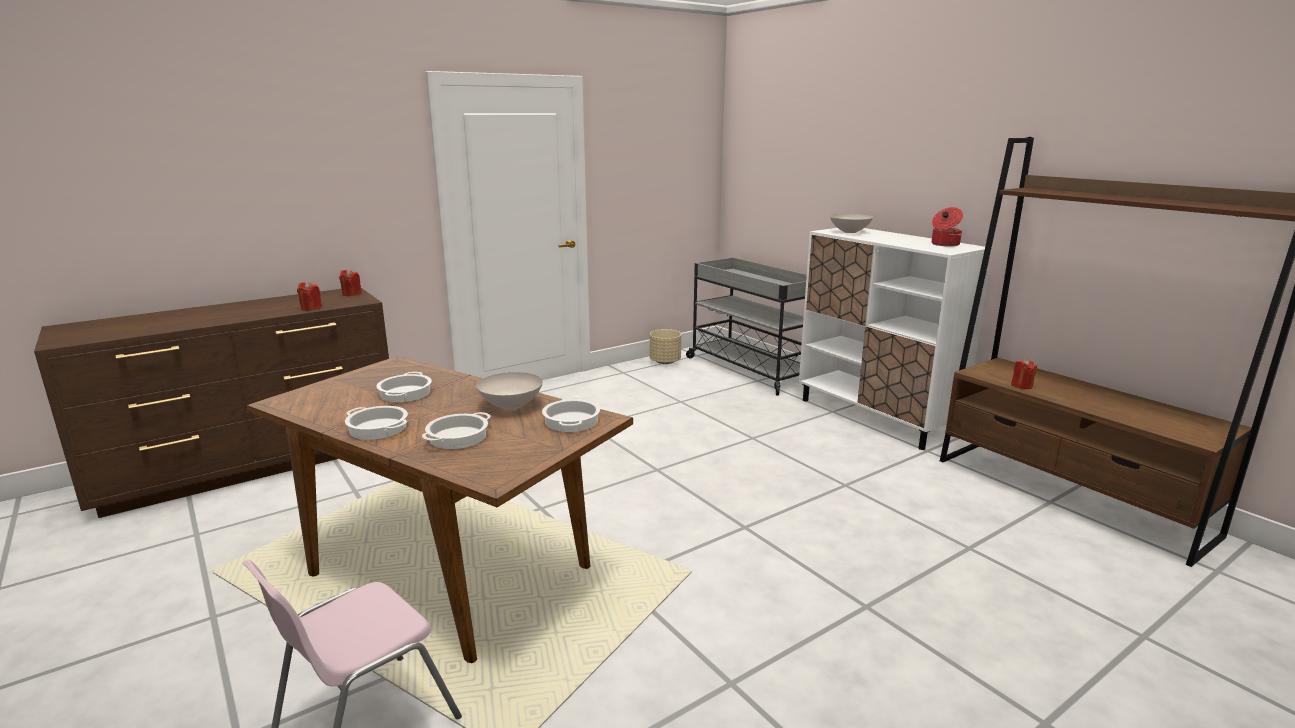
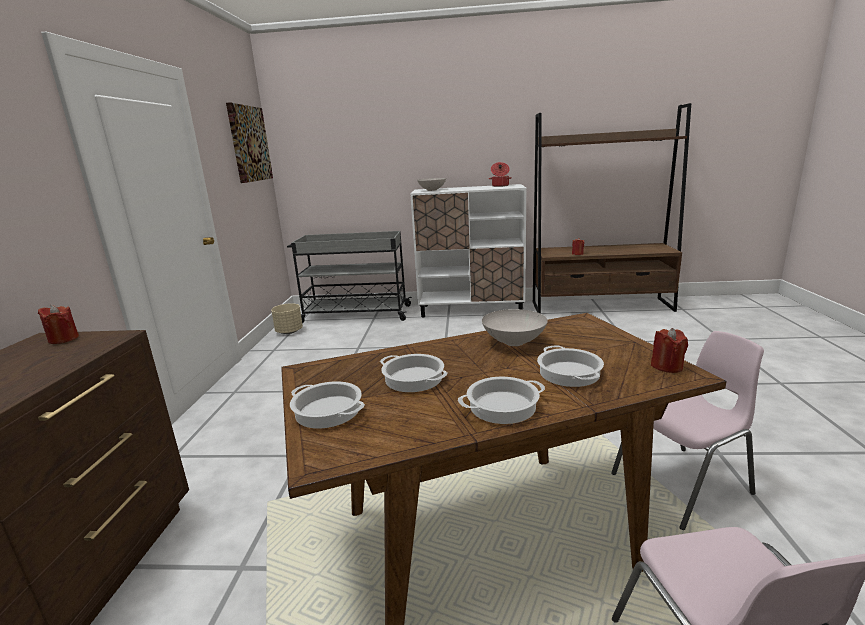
camera: 50 degrees left, 0 degrees up
red candle [297,282,322,311] -> red candle moved to [651,328,688,373]
cooking pot [542,397,600,432] -> cooking pot moved to [290,381,365,429]
none -> picture [226,102,273,183]
none -> pink chair [611,331,764,530]

